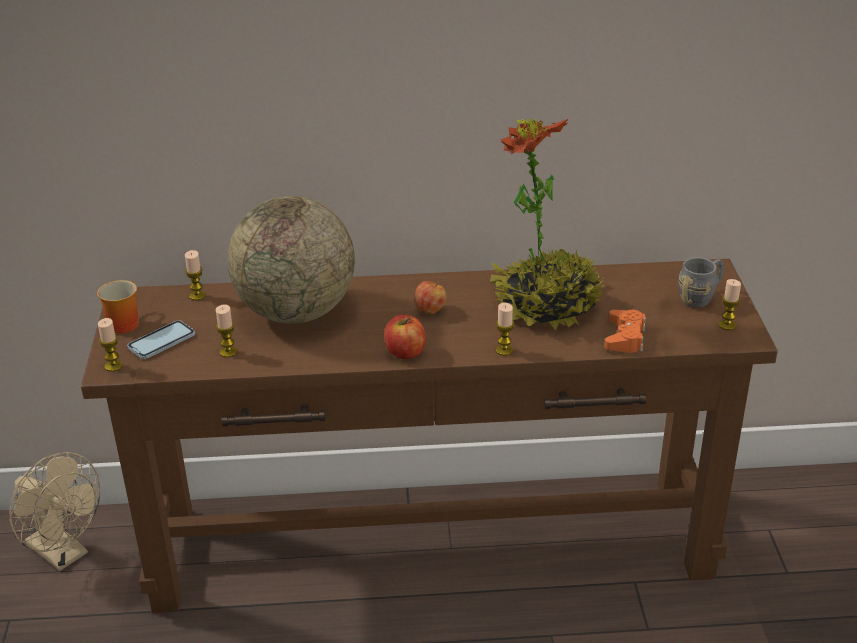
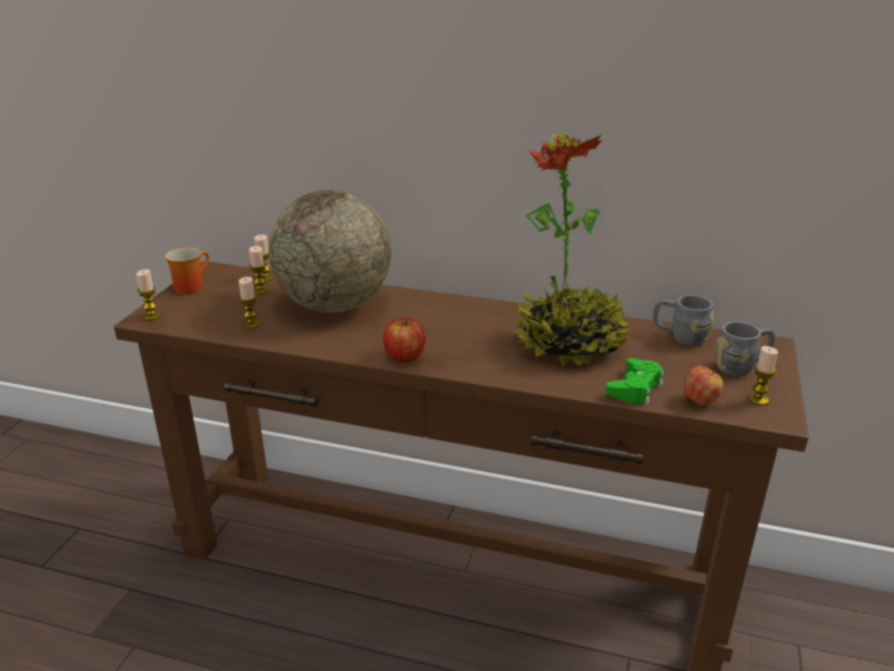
camera: 20 degrees right, 5 degrees down
beige fan [9,452,101,571] -> none
phone [127,320,195,359] -> none
apple [415,281,446,314] -> apple moved to [684,366,723,405]
candle [495,303,514,356] -> candle moved to [249,246,269,295]
orange game controller [604,310,646,353] -> green game controller [606,358,664,405]
none -> grey mug [653,295,714,347]

